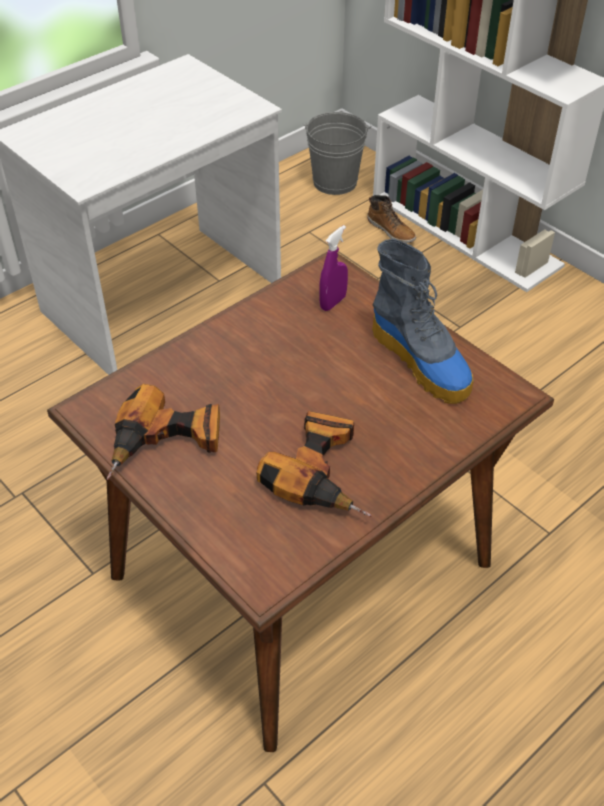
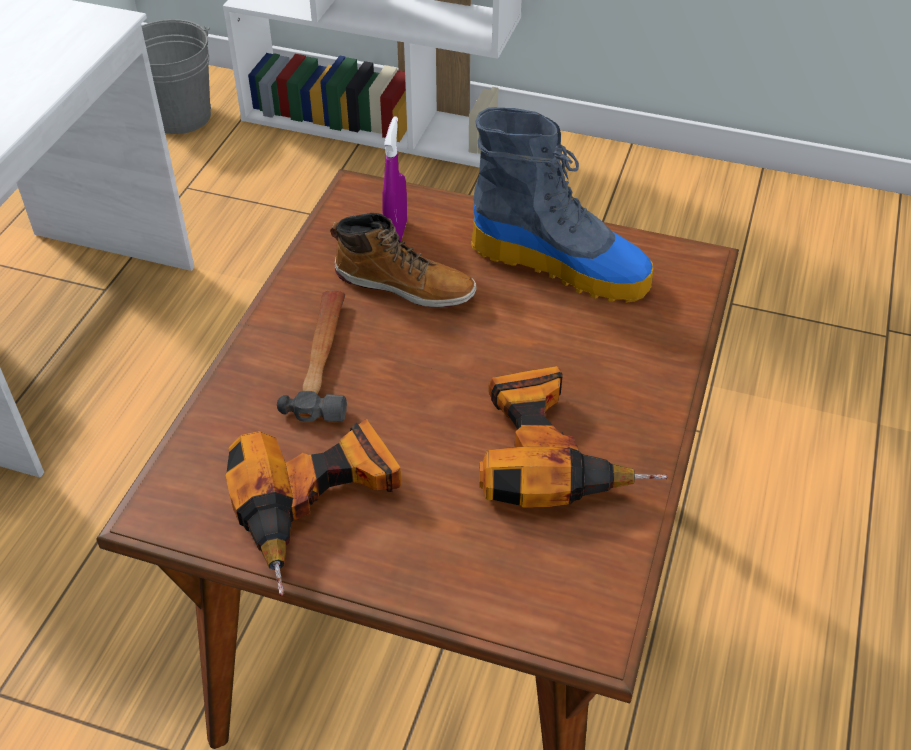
camera: 30 degrees left, 0 degrees up
boot [367,195,416,243] -> boot moved to [330,213,477,308]
none -> hammer [277,291,347,422]

